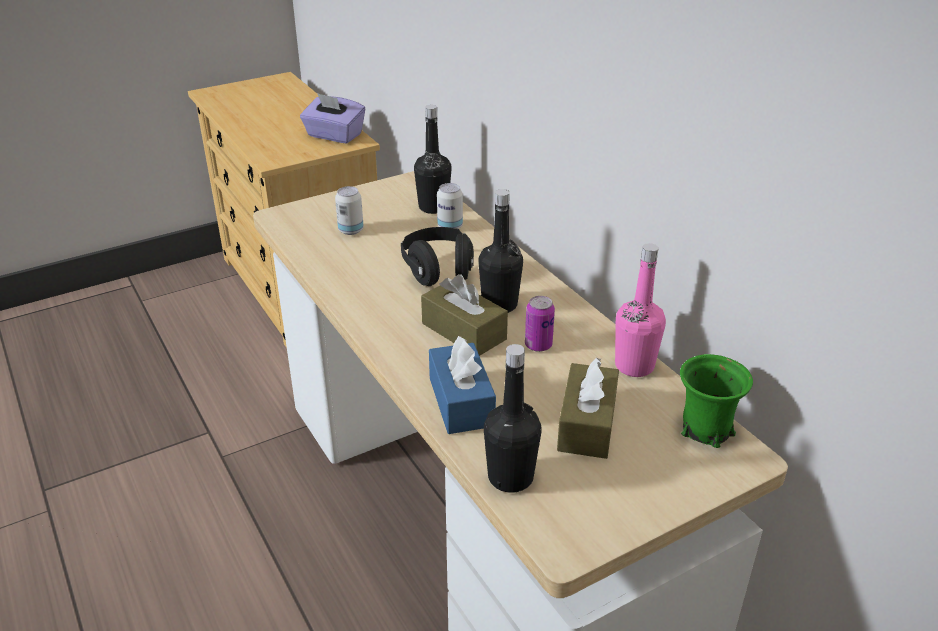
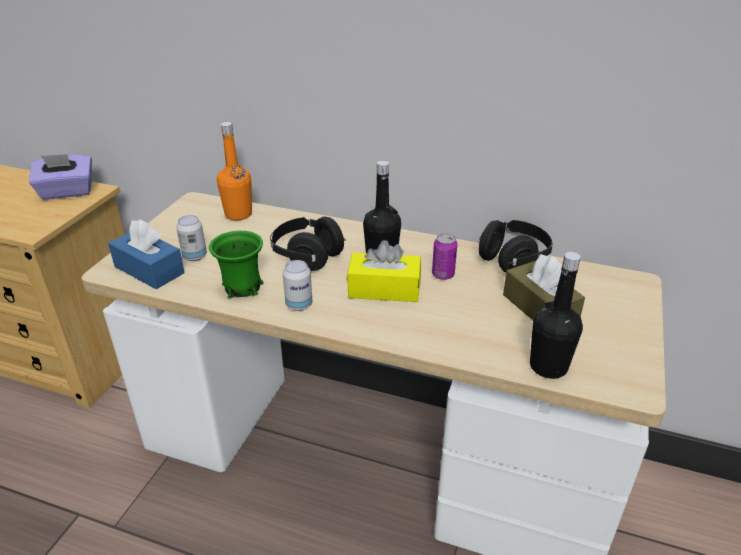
camera: 40 degrees left, 0 degrees up
black bottle [414,105,452,214] -> orange bottle [217,122,252,221]
brown tissue box [421,274,508,356] -> yellow tissue box [347,240,421,302]
blue tissue box [429,336,496,434] -> blue tissue box moved to [108,219,185,289]
can [437,183,463,229] -> can moved to [283,260,312,311]
pink bottle [615,243,666,377] -> black headphones [479,220,552,273]
green mug [680,354,753,448] -> green mug moved to [209,231,263,298]

